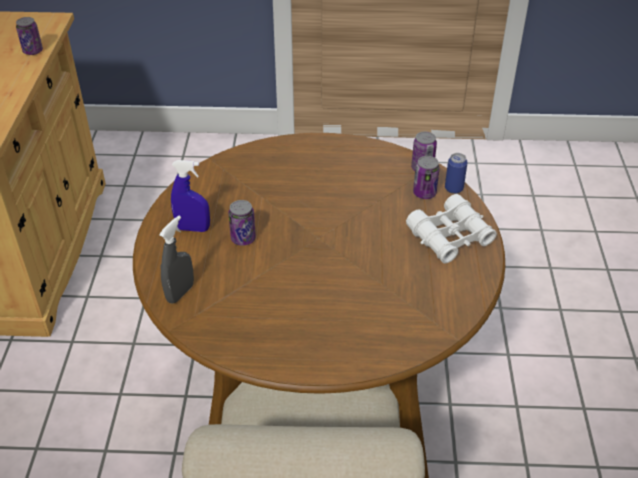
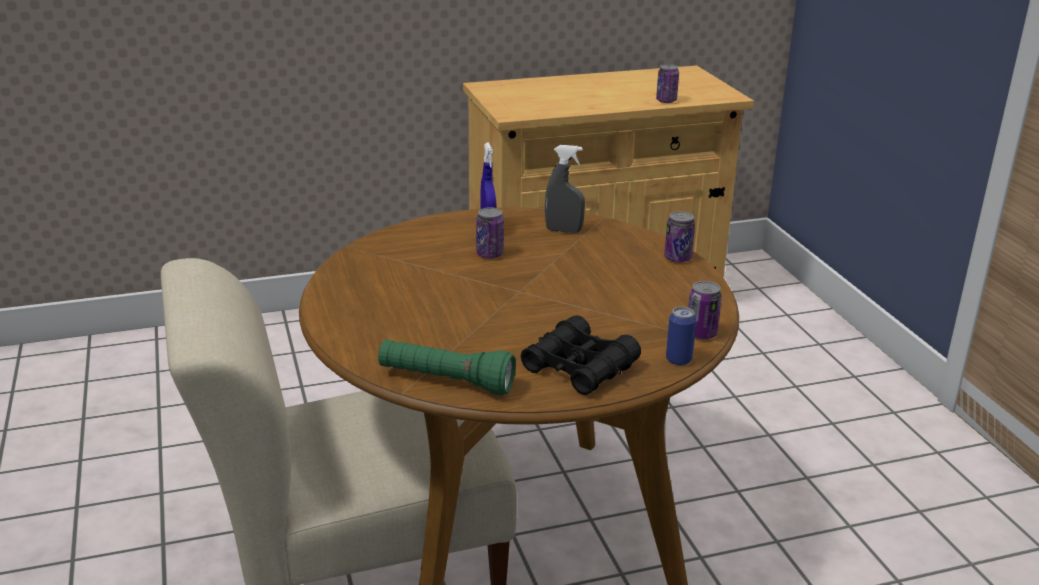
camera: 70 degrees right, 15 degrees down
grey spray bottle [159,216,194,304] -> grey spray bottle moved to [545,145,585,233]
white binoculars [406,194,497,264] -> black binoculars [521,315,641,395]
can [413,156,440,199] -> can moved to [664,211,695,263]
none -> green flashlight [378,340,516,395]

